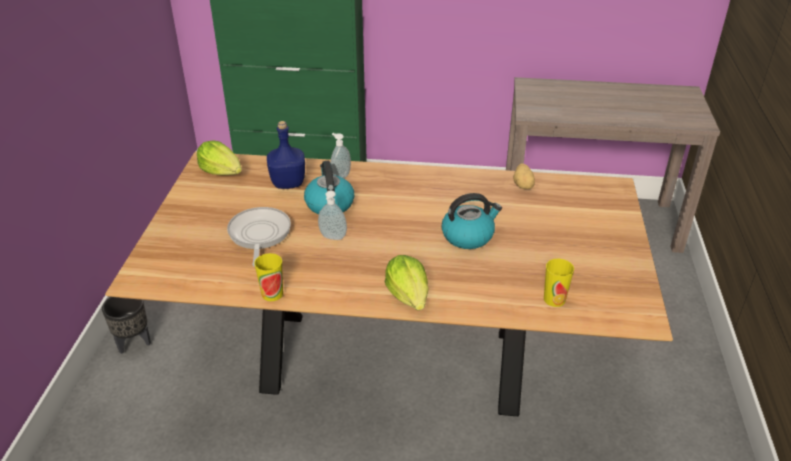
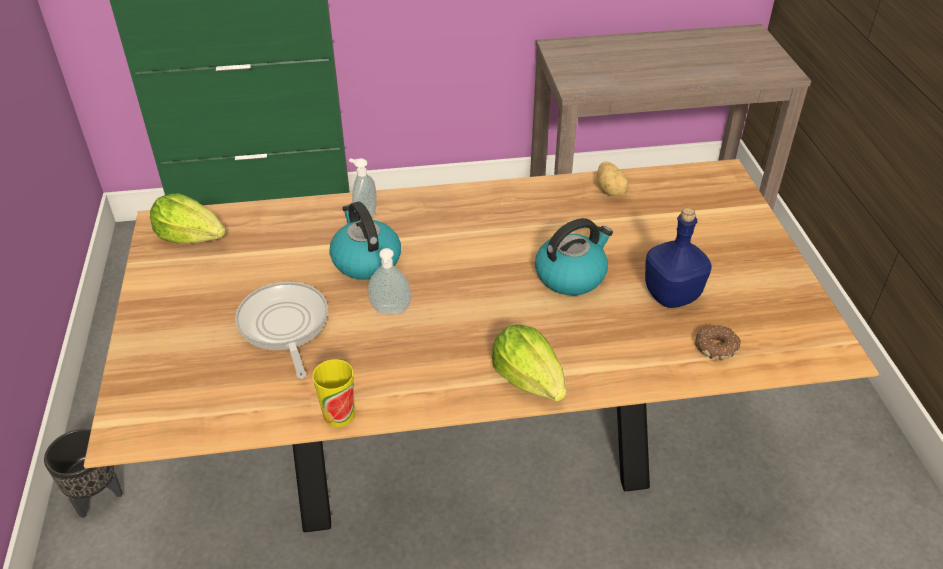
camera: 15 degrees left, 5 degrees up
blue bottle [267,121,305,189] -> blue bottle moved to [645,208,712,308]
cup [544,259,574,307] -> donut [695,324,741,360]

